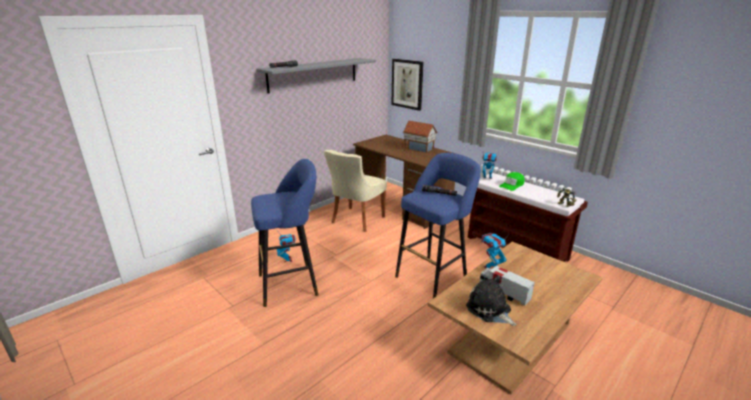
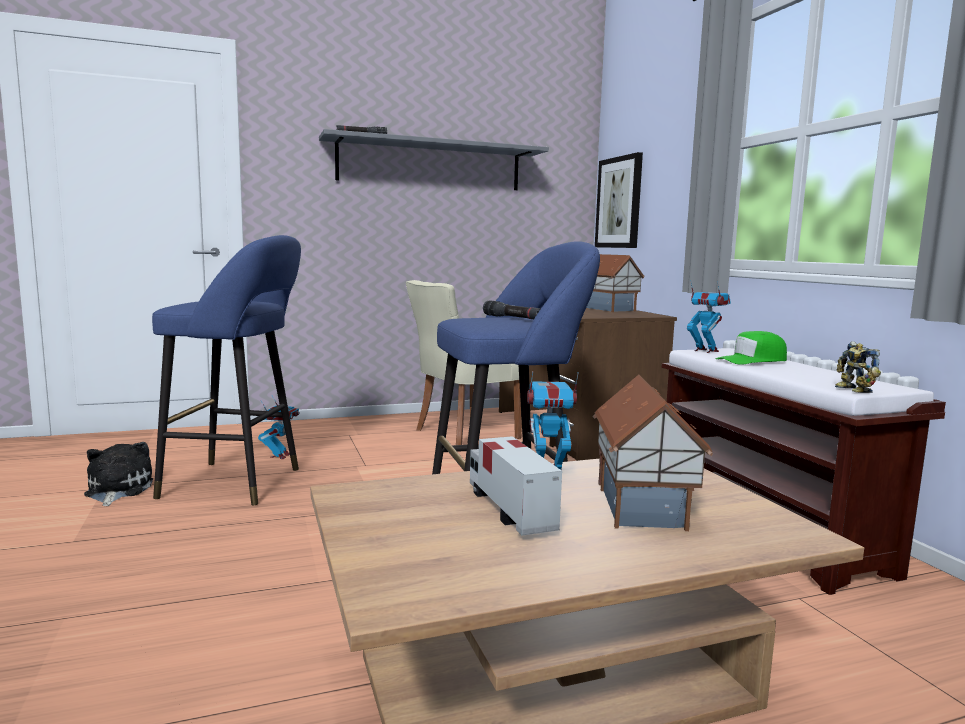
camera: 25 degrees right, 15 degrees down
plush toy [466,275,517,326] -> plush toy moved to [84,442,153,506]
none -> toy house [593,375,713,531]

